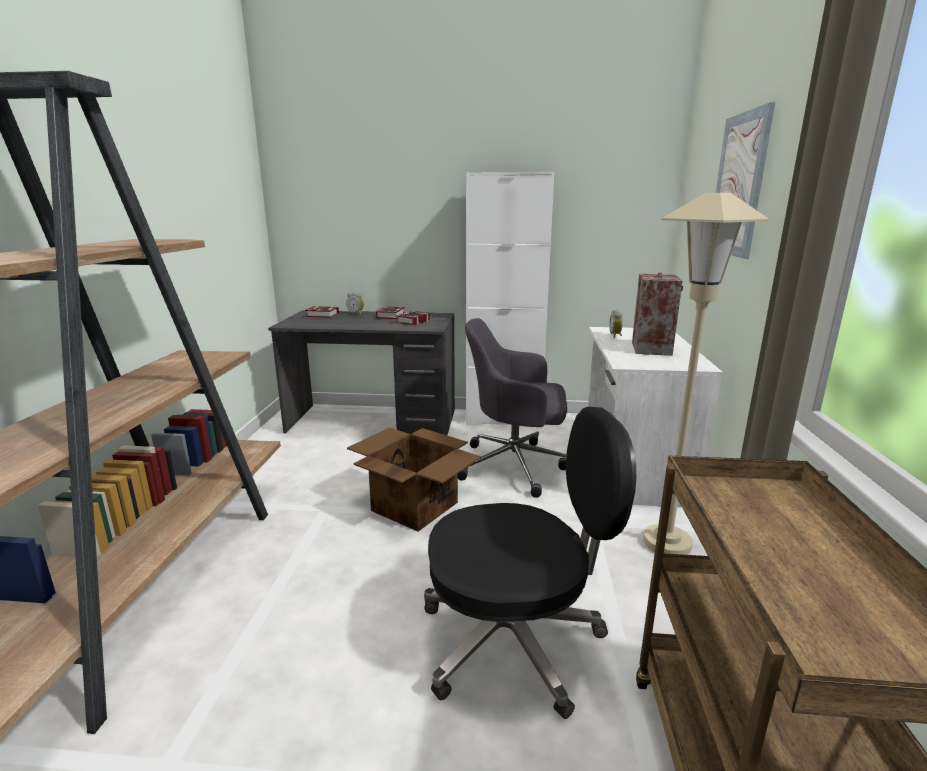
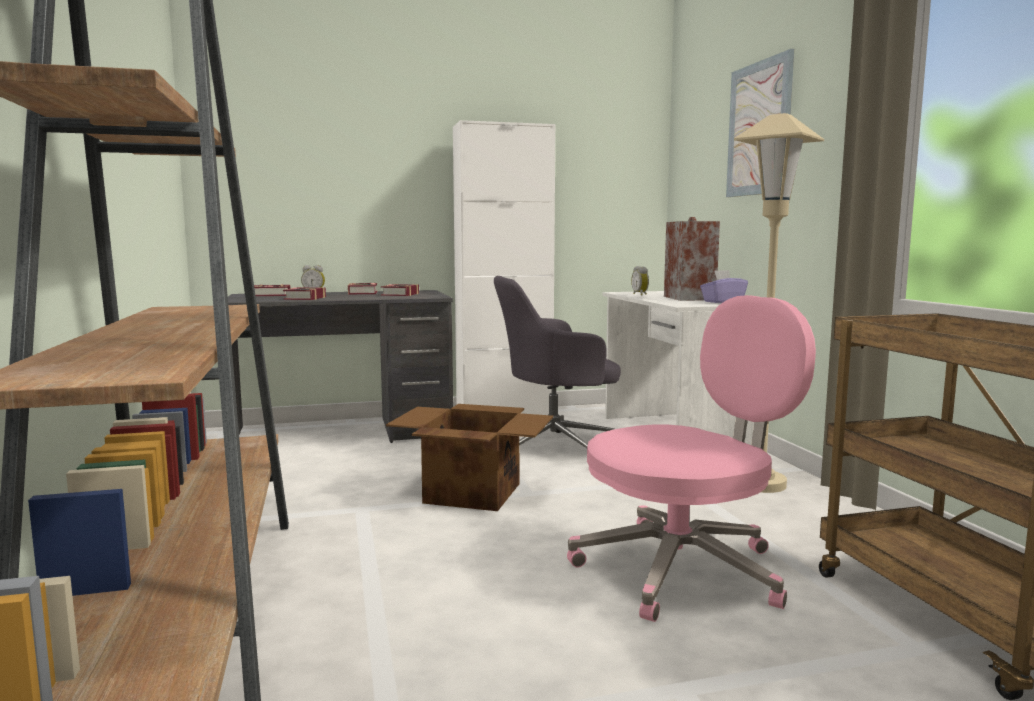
camera: 20 degrees left, 10 degrees down
black office chair [424,407,636,719] -> pink office chair [567,295,816,622]
none -> book [283,287,326,300]
none -> purple tissue box [700,270,748,303]

